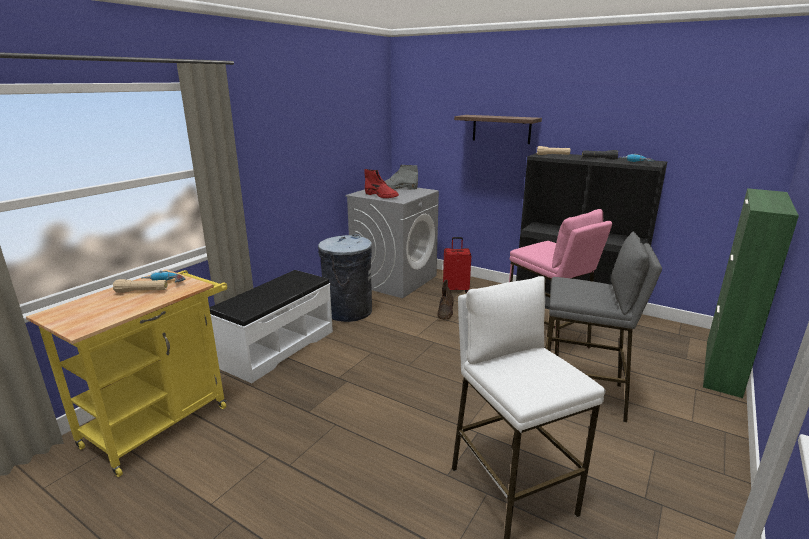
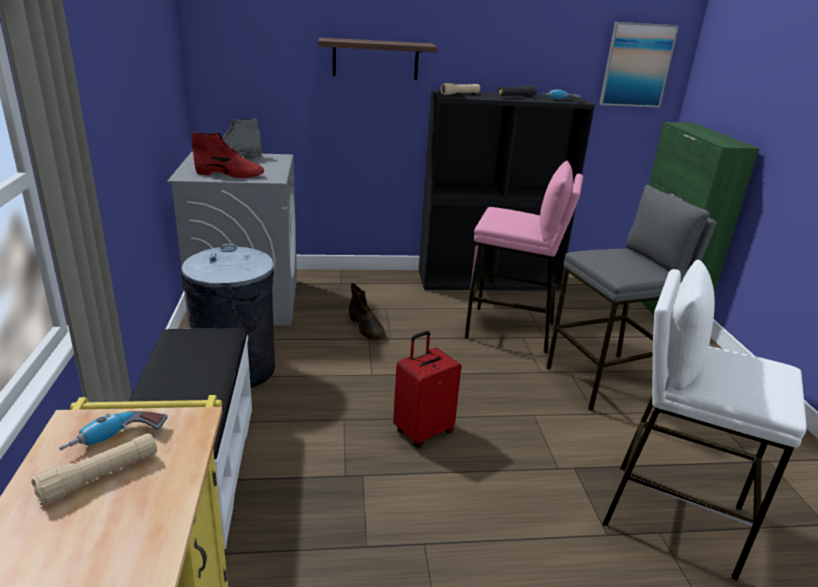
camera: 40 degrees left, 5 degrees up
red suitcase [443,237,471,293] -> red suitcase moved to [393,331,461,448]
none -> picture [599,22,679,108]

